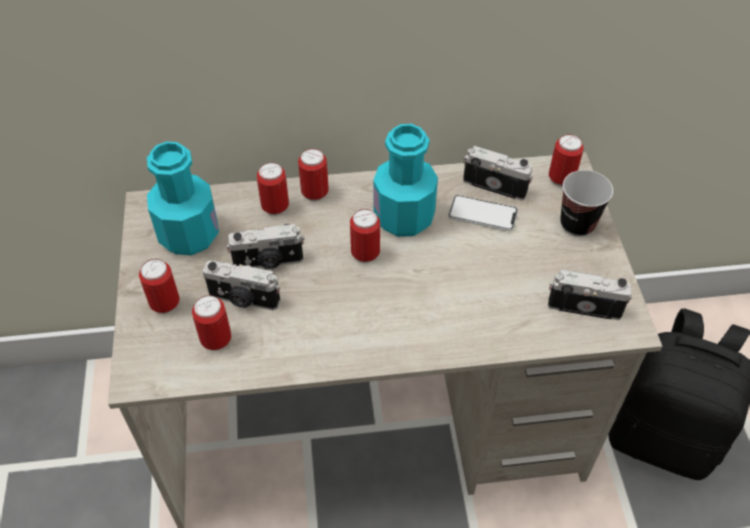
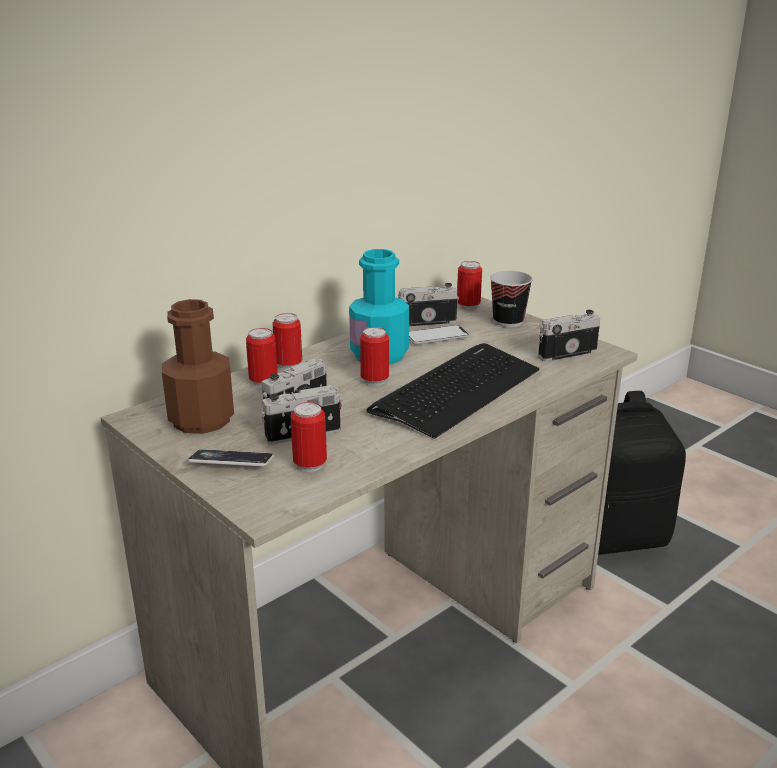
camera: 35 degrees left, 25 degrees down
can [139,259,180,314] -> phone [188,449,274,466]
turquoise bottle [147,141,219,255] -> brown bottle [162,299,234,434]
none -> keyboard [366,343,540,439]

